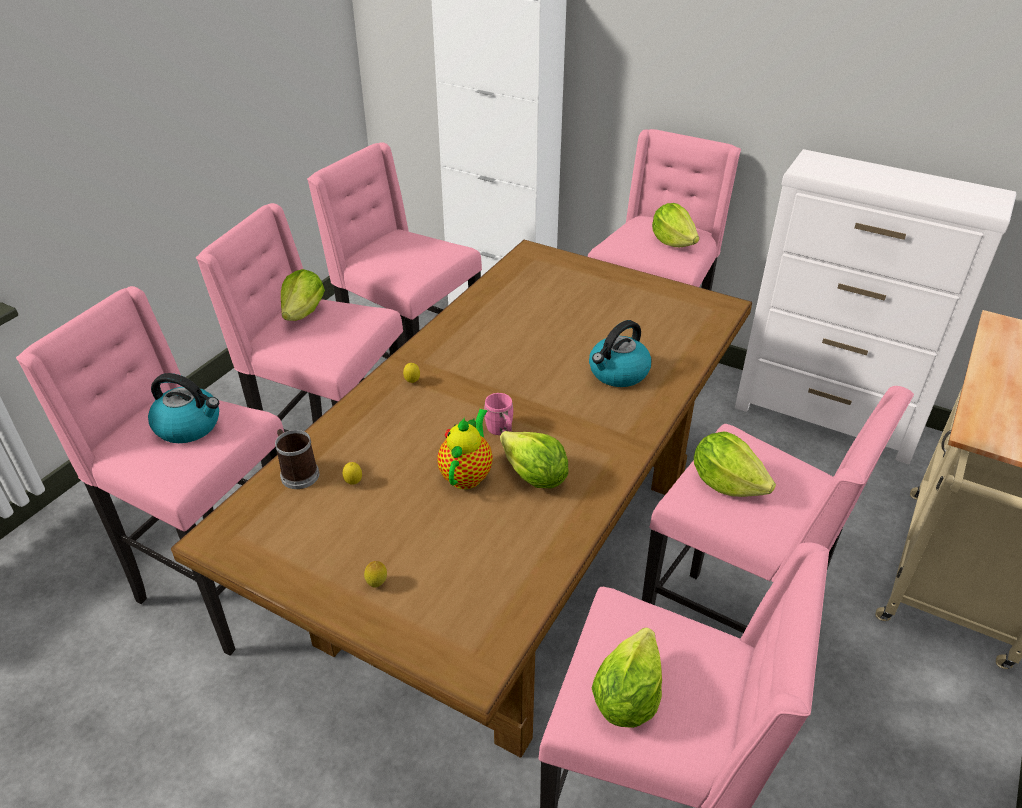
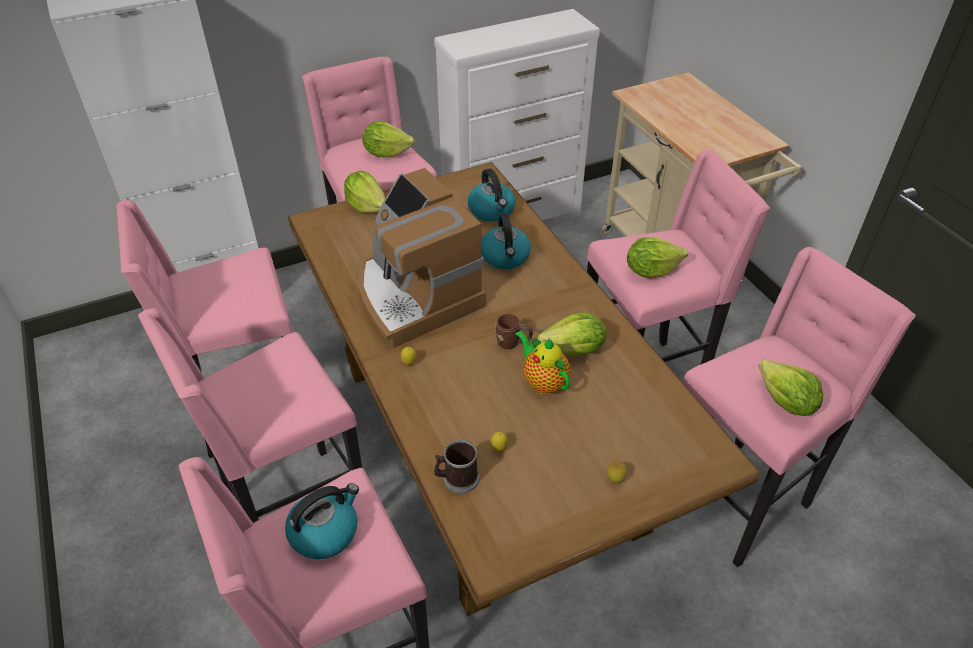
camera: 55 degrees left, 5 degrees up
lettuce [281,269,325,321] -> lettuce moved to [344,171,385,213]
pink mug [484,393,513,435] -> brown mug [495,314,533,349]
none -> coffee machine [359,168,485,348]
none -> kettle [468,169,516,222]

